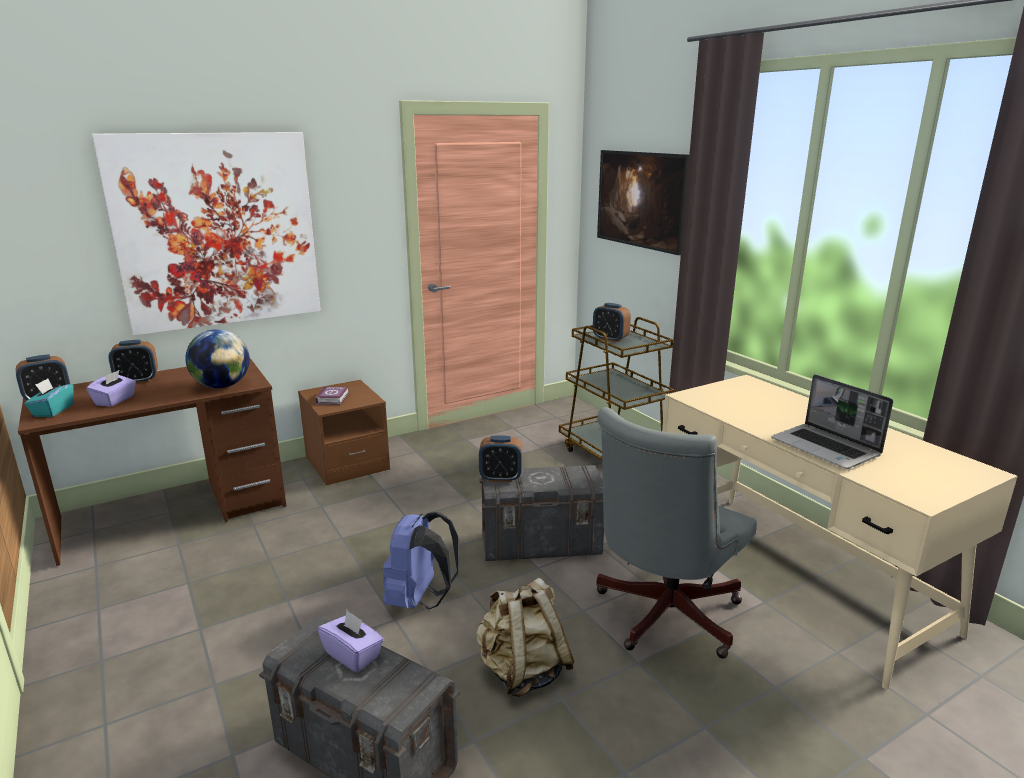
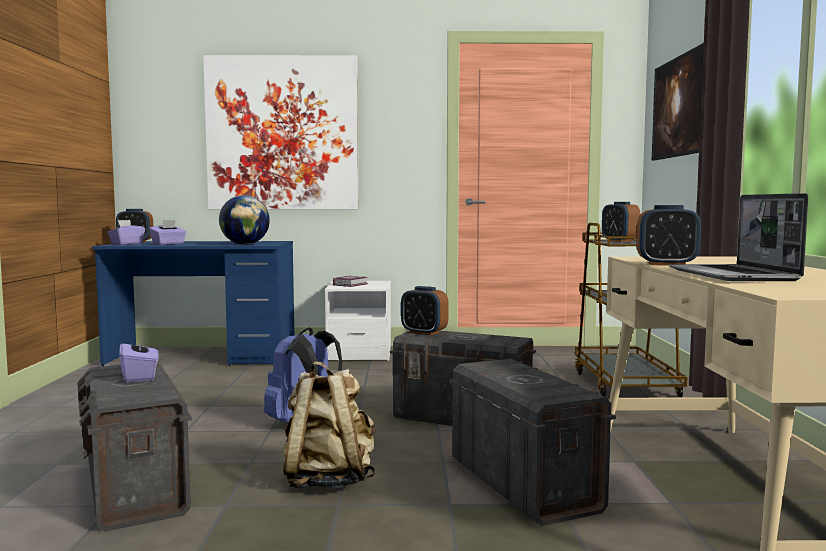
camera: 30 degrees right, 15 degrees down
brown desk [18,358,286,566] -> blue desk [92,241,294,366]
turquoise tissue box [24,379,74,417] -> purple tissue box [108,220,145,245]
alarm clock [108,340,158,383] -> alarm clock moved to [636,205,701,266]
brown nightstand [298,380,390,486] -> white nightstand [325,281,391,361]
grey office chair [596,407,757,659] -> grey storage box [449,359,616,526]

